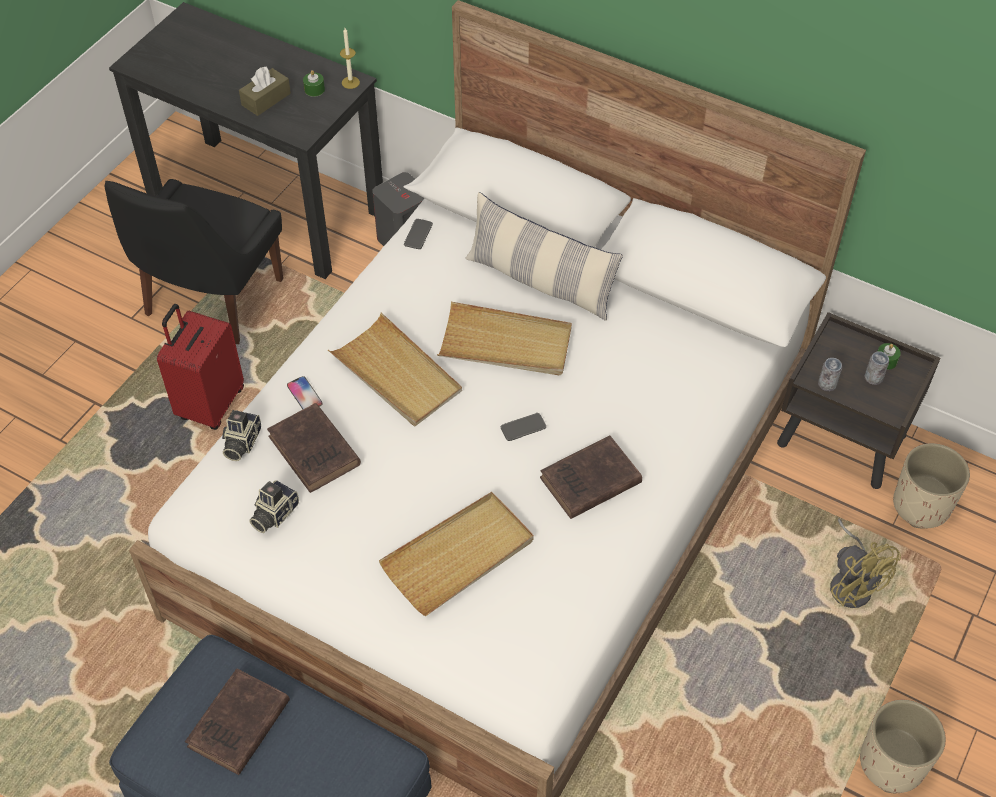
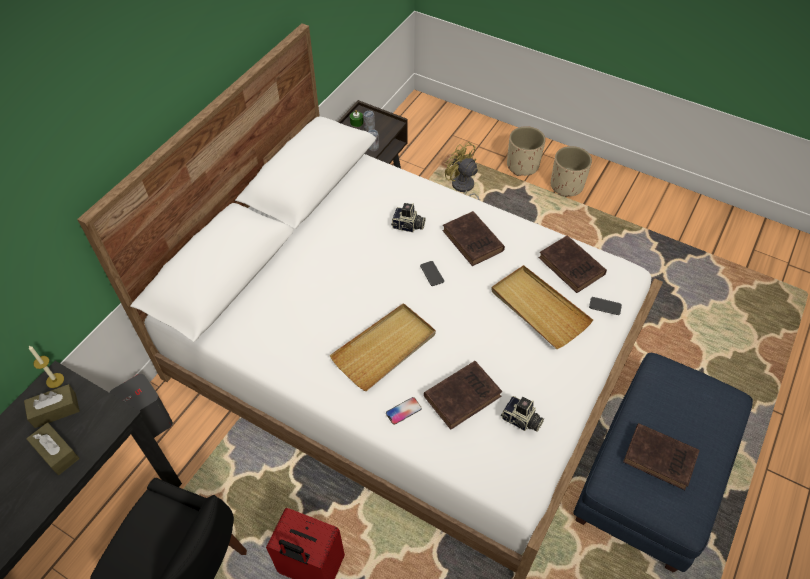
camera: 90 degrees left, 0 degrees up
camera [222,410,261,461] -> camera moved to [391,203,425,232]
green candle [303,70,325,97] -> brown tissue box [24,384,80,428]
phone [404,219,433,249] -> phone moved to [589,297,622,315]
beige tray [437,302,572,375] -> none
pillow [465,192,623,321] -> none
yellow fan [830,519,901,608] -> yellow fan turned 105 degrees counterclockwise [445,142,480,201]
beige planter [893,443,970,529] -> beige planter moved to [507,126,546,176]
none -> brown book [538,235,607,293]

